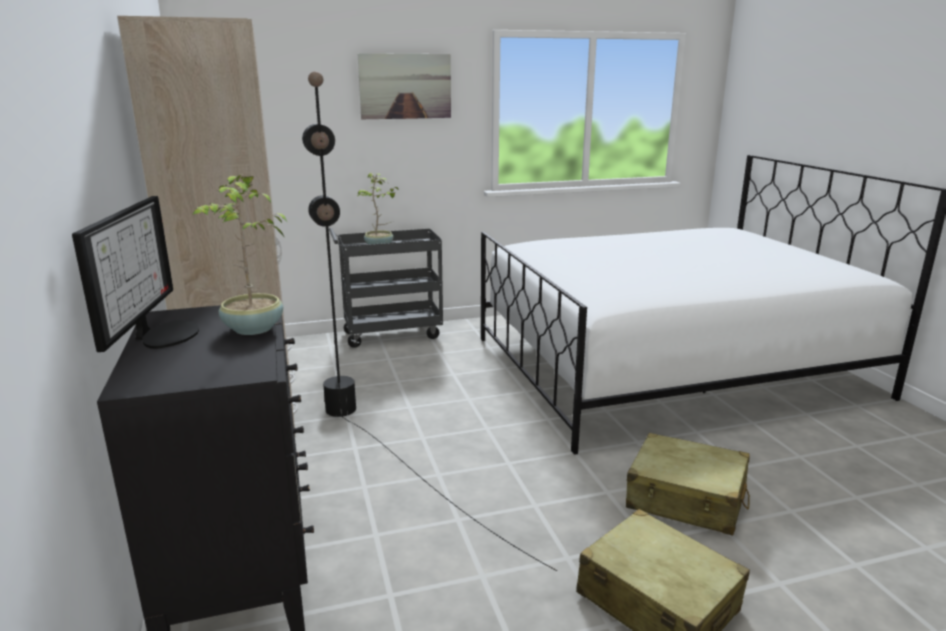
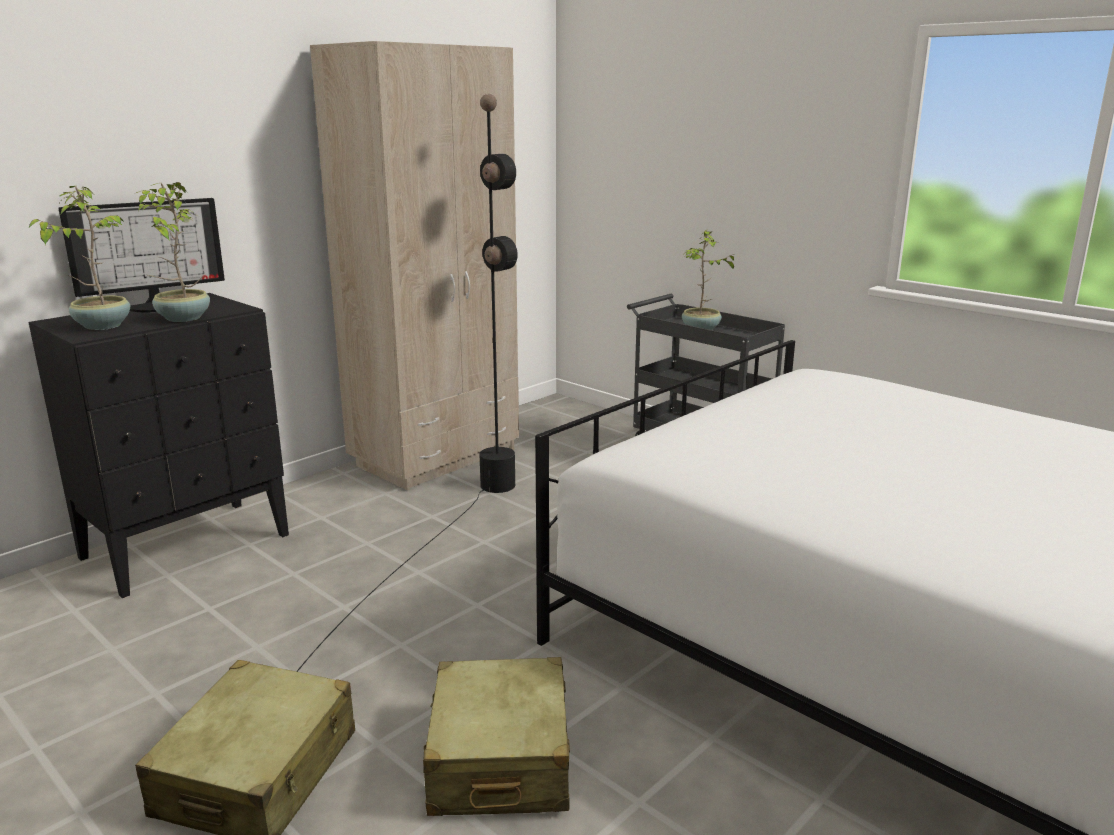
camera: 60 degrees right, 0 degrees up
picture [358,53,451,119] -> none
none -> potted plant [29,186,130,330]

